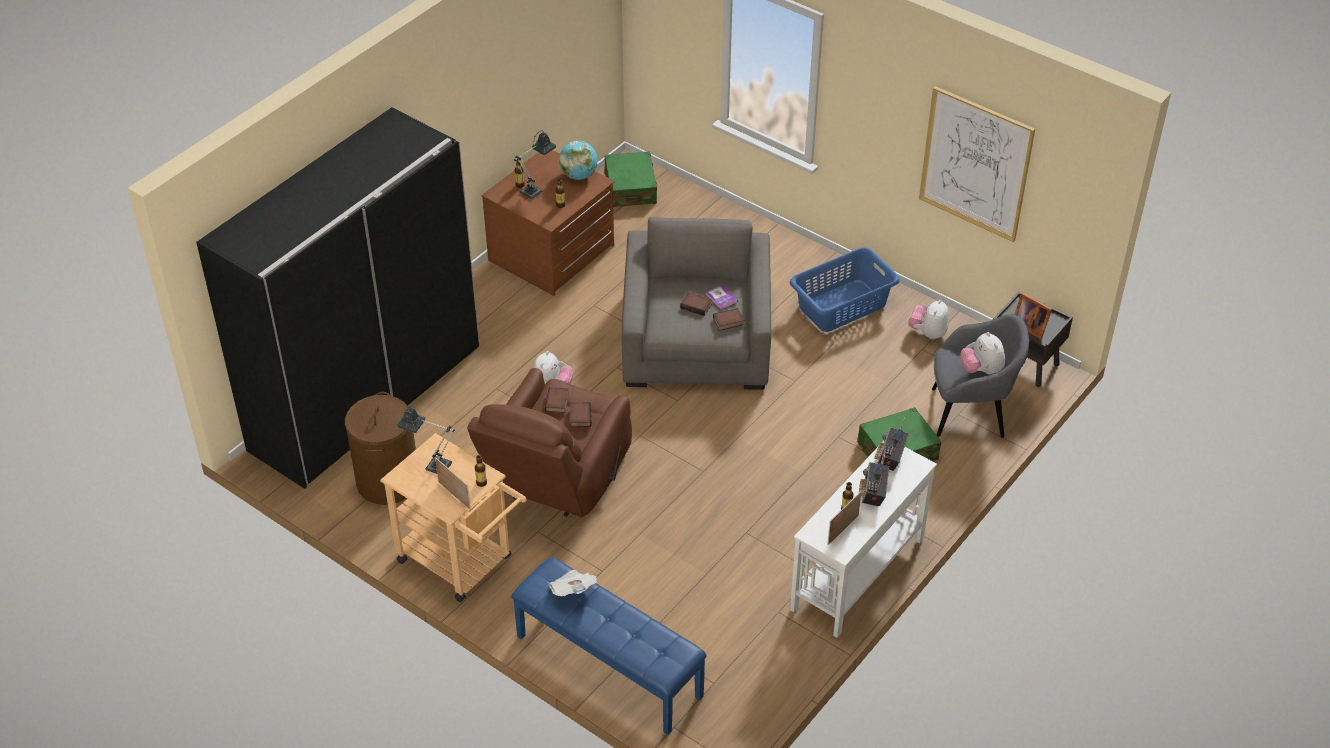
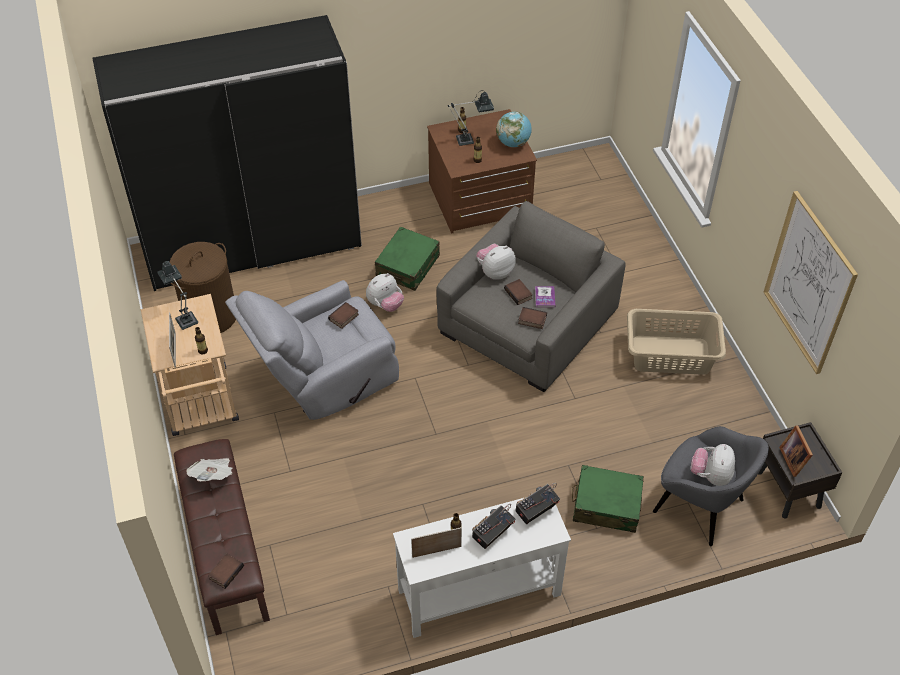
camera: 35 degrees right, 5 degrees up
brown armchair [467,368,632,517] -> grey armchair [225,280,399,420]
blue bench [511,557,706,735] -> brown bench [174,439,270,635]
book [570,402,592,427] -> book moved to [208,553,244,589]
green suitcase [604,151,657,207] -> green suitcase moved to [375,227,440,291]
blue laundry basket [790,247,900,332] -> beige laundry basket [627,309,726,375]
plush toy [908,300,949,339] -> plush toy moved to [476,244,516,279]

